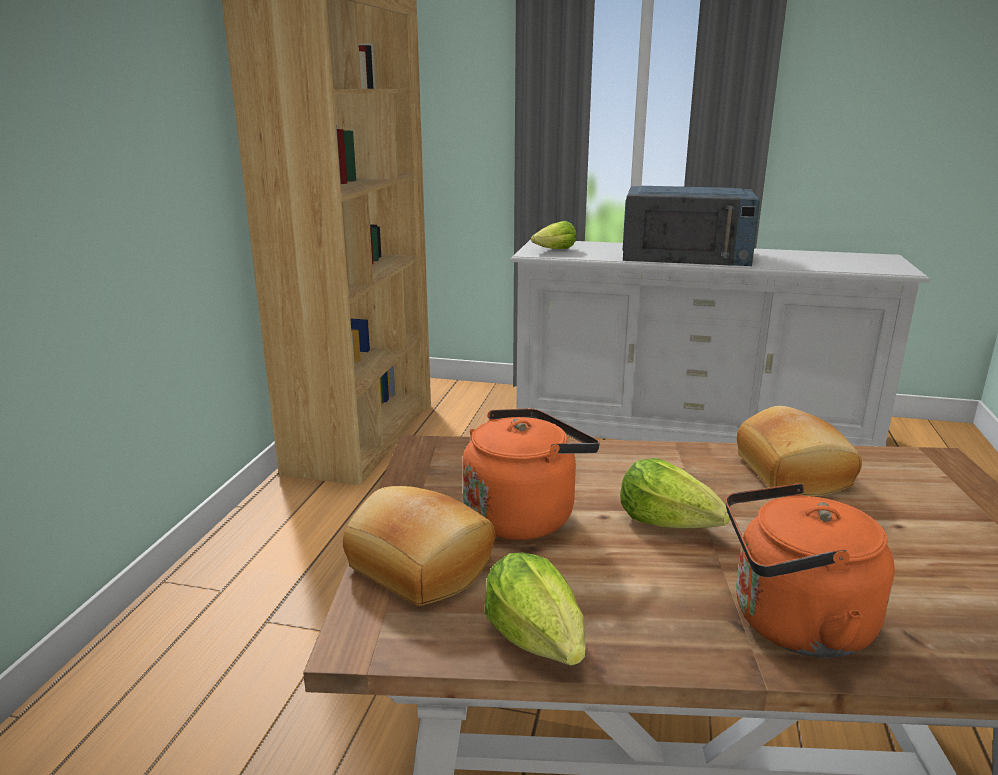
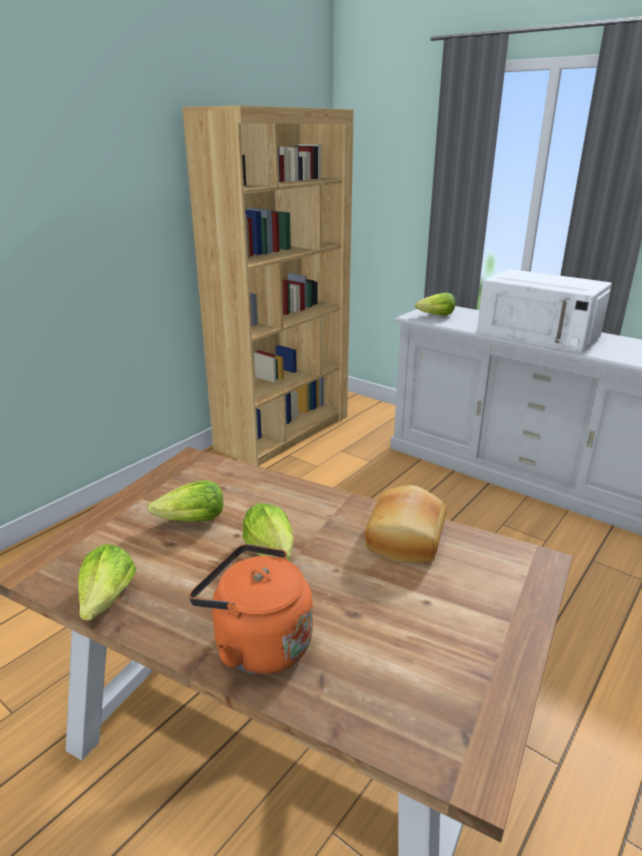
camera: 25 degrees right, 5 degrees up
bread [343,486,495,606] -> none
orange kettle [462,408,600,540] -> lettuce [148,480,223,522]
blue microwave [623,186,760,266] -> white microwave [477,269,612,353]

